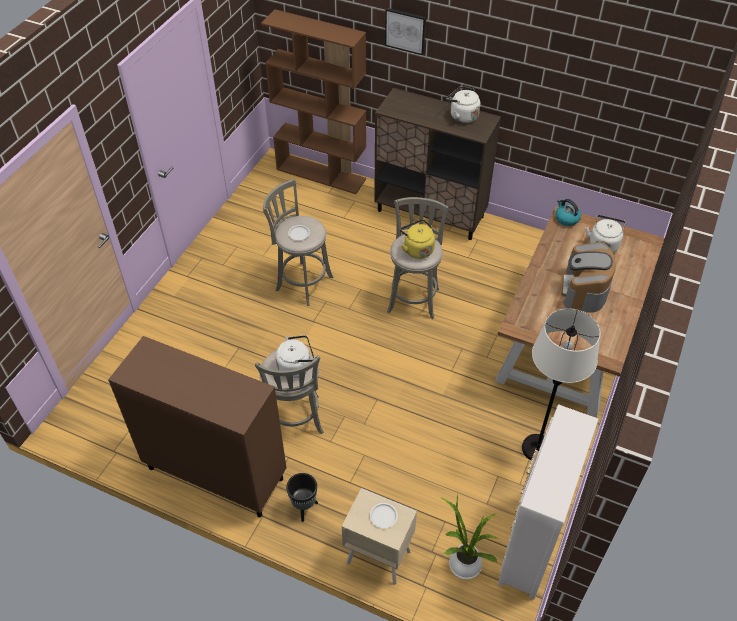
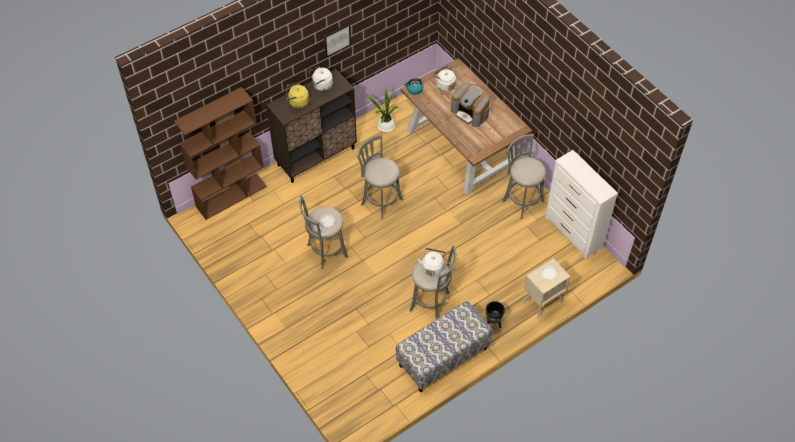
camera: 60 degrees left, 5 degrees up
brown cabinet [108,336,286,517] -> bench [396,301,493,392]
picture [385,8,426,55] -> picture moved to [324,24,351,57]
yellow kettle [400,219,435,259] -> yellow kettle moved to [286,83,309,108]
potted plant [442,494,498,580] -> potted plant moved to [366,86,399,132]
white floor lamp [522,308,601,460] -> grey stool [502,134,546,219]

